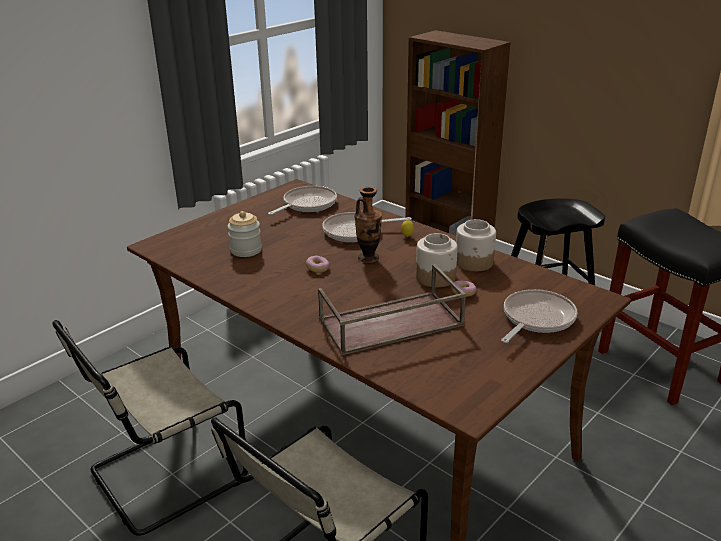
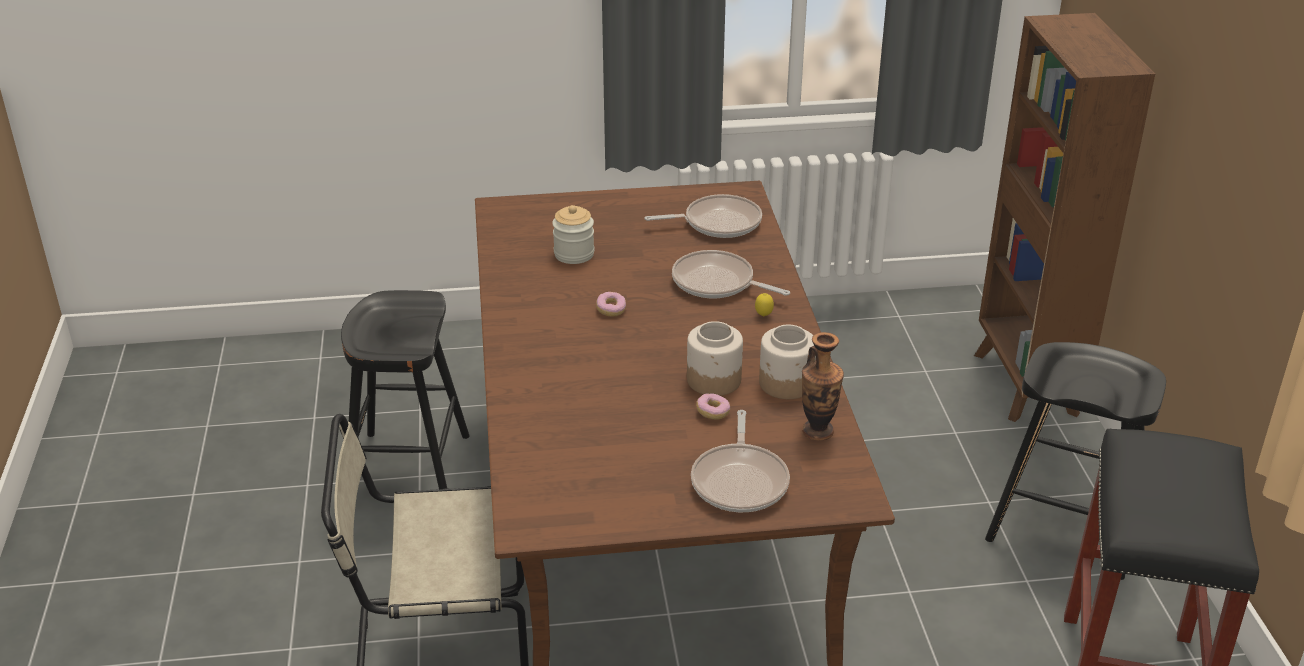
camera: 40 degrees right, 5 degrees up
beige chair [52,320,248,535] -> black stool [341,290,470,489]
brown tray [318,264,466,355] -> none
vase [354,187,382,263] -> vase moved to [802,332,844,441]
frying pan [501,289,578,343] -> frying pan turned 105 degrees clockwise [691,410,790,512]

